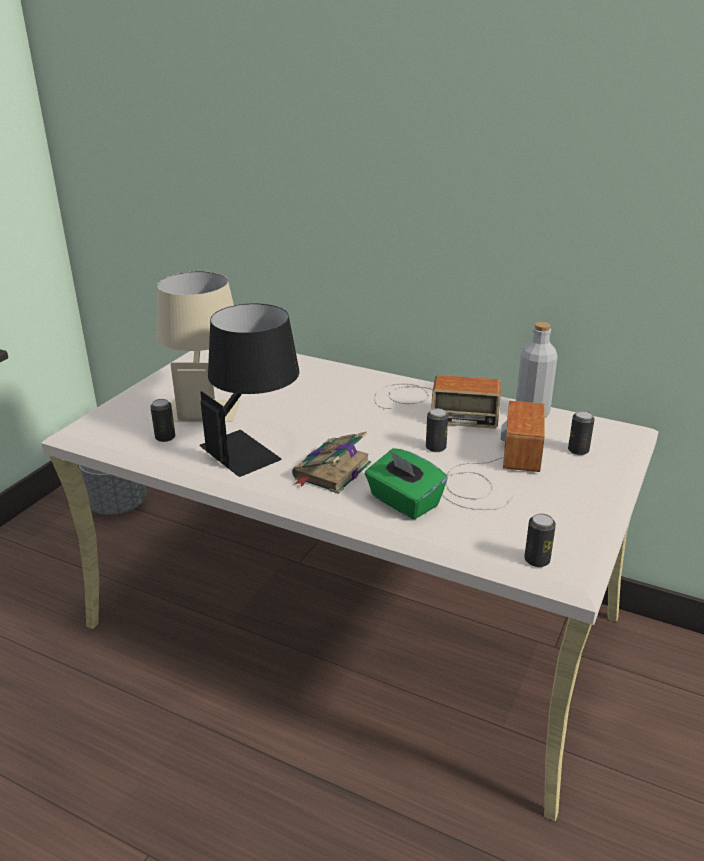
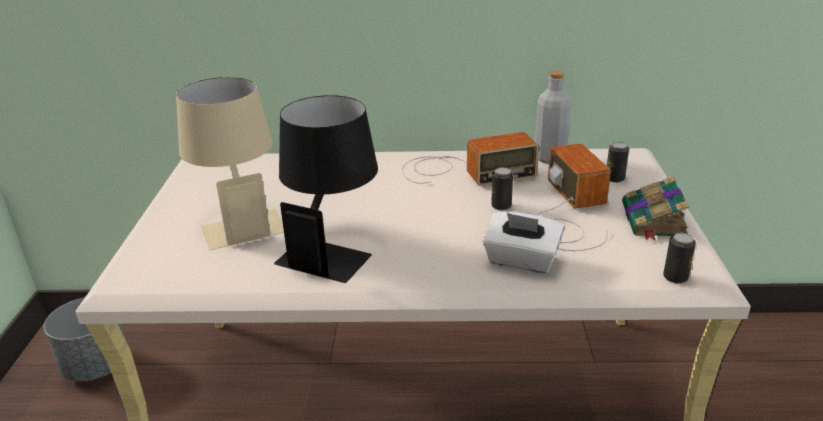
camera: 25 degrees left, 0 degrees up
can [150,399,175,442] -> none
book [292,432,371,494] -> book moved to [622,176,689,240]
green tissue box [365,448,448,519] -> white tissue box [482,211,565,274]

